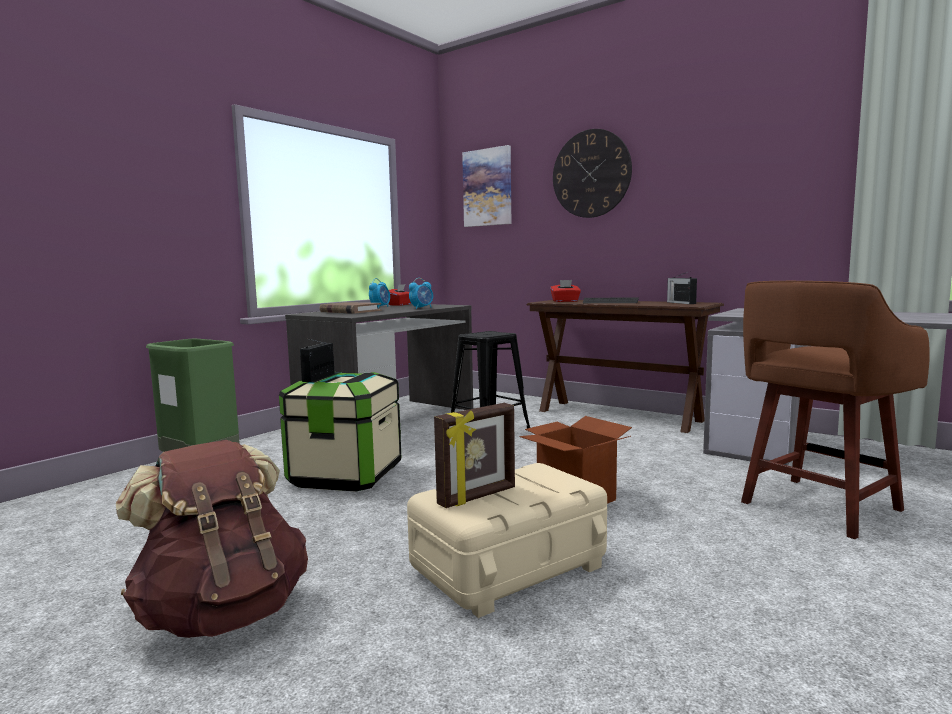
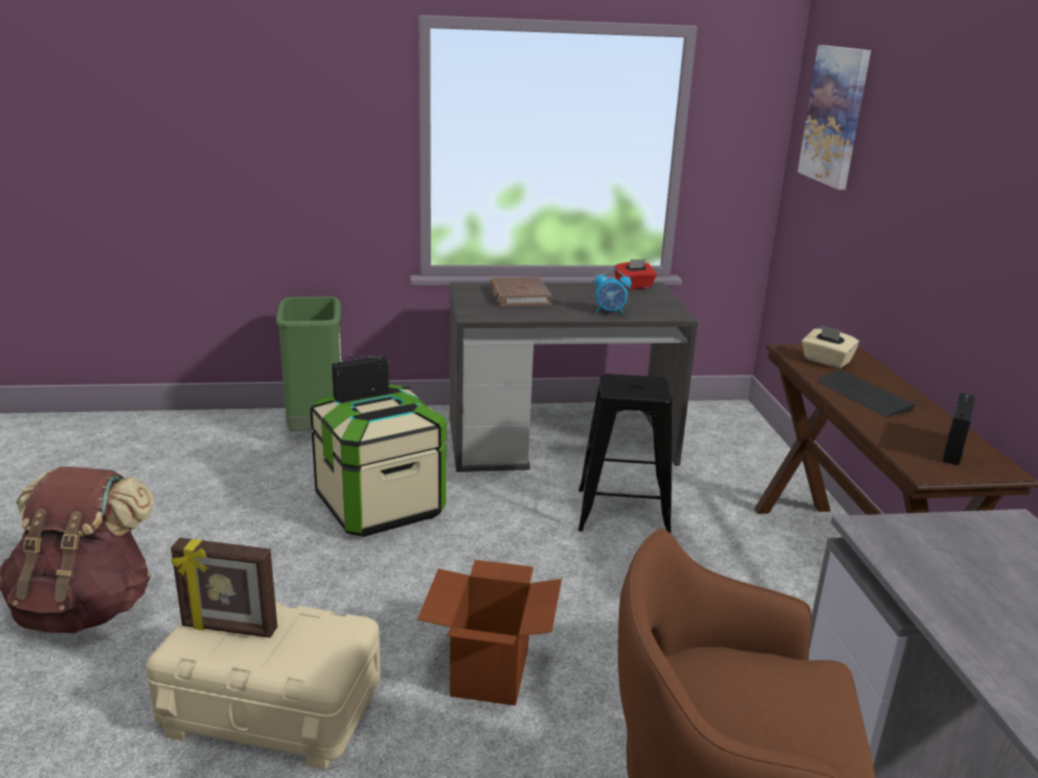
camera: 45 degrees right, 15 degrees up
alarm clock [369,278,390,308] -> none
red tissue box [550,280,581,302] -> beige tissue box [802,325,859,368]
wall clock [553,129,632,218] -> none

